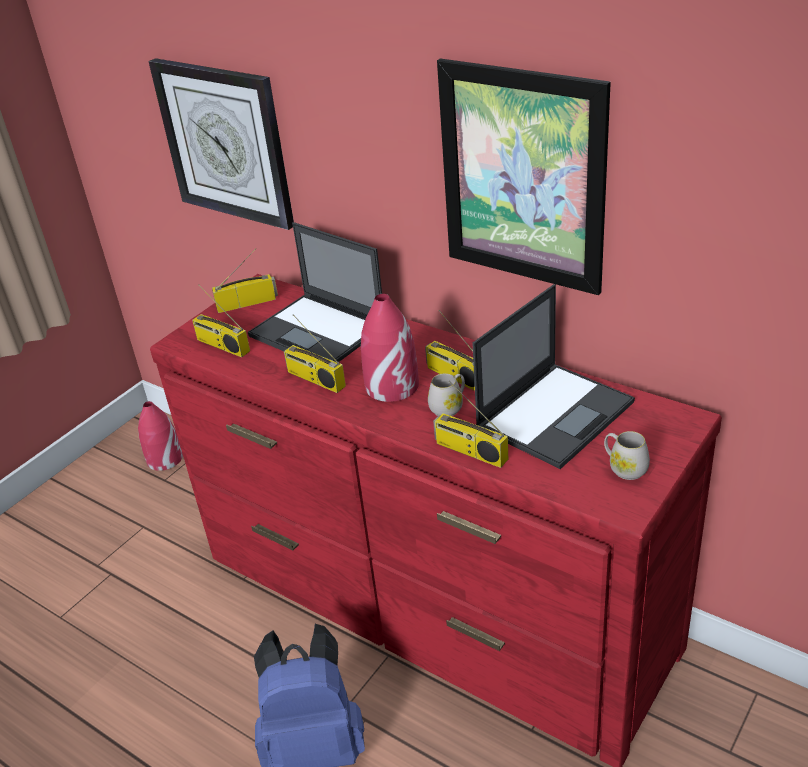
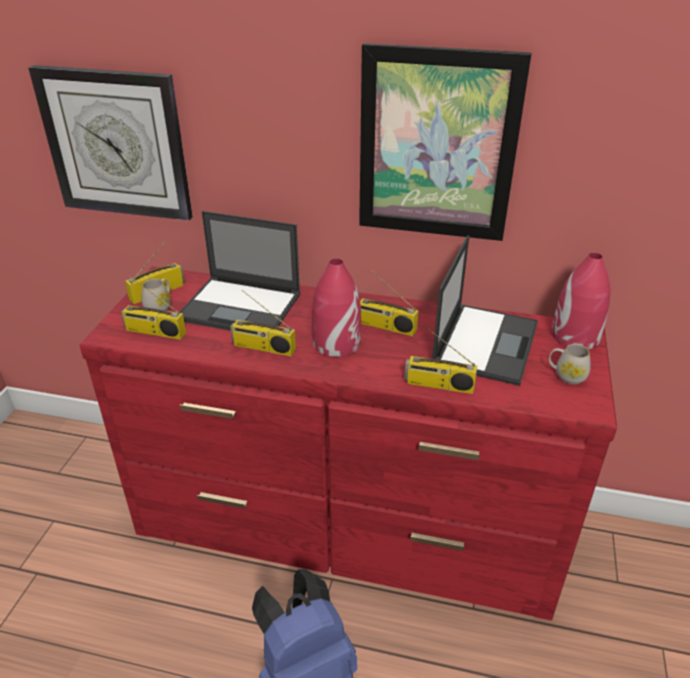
camera: 25 degrees left, 0 degrees up
red vase [138,401,183,471] -> red vase moved to [551,253,611,349]
white mug [428,373,465,416] -> white mug moved to [141,279,171,311]

